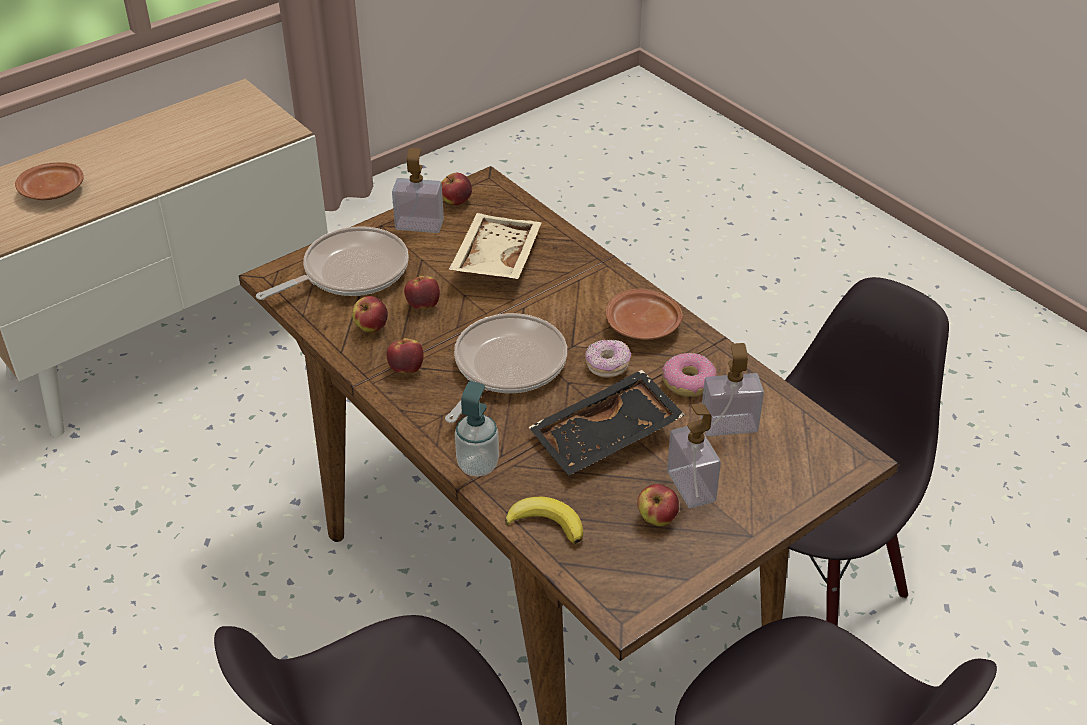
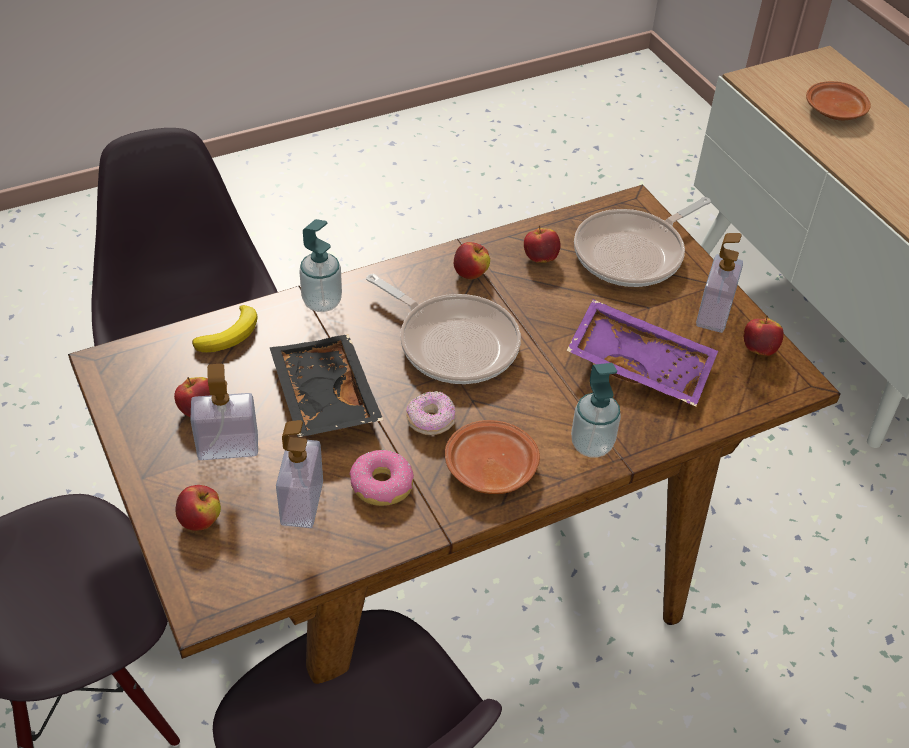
camera: 100 degrees right, 5 degrees up
frying pan [256,226,409,300] -> frying pan turned 75 degrees clockwise [574,197,711,287]
apple [404,274,440,309] -> apple moved to [176,485,221,531]
beige tray [449,213,542,279] -> purple tray [566,299,718,407]
none -> soap dispenser [571,363,621,458]

